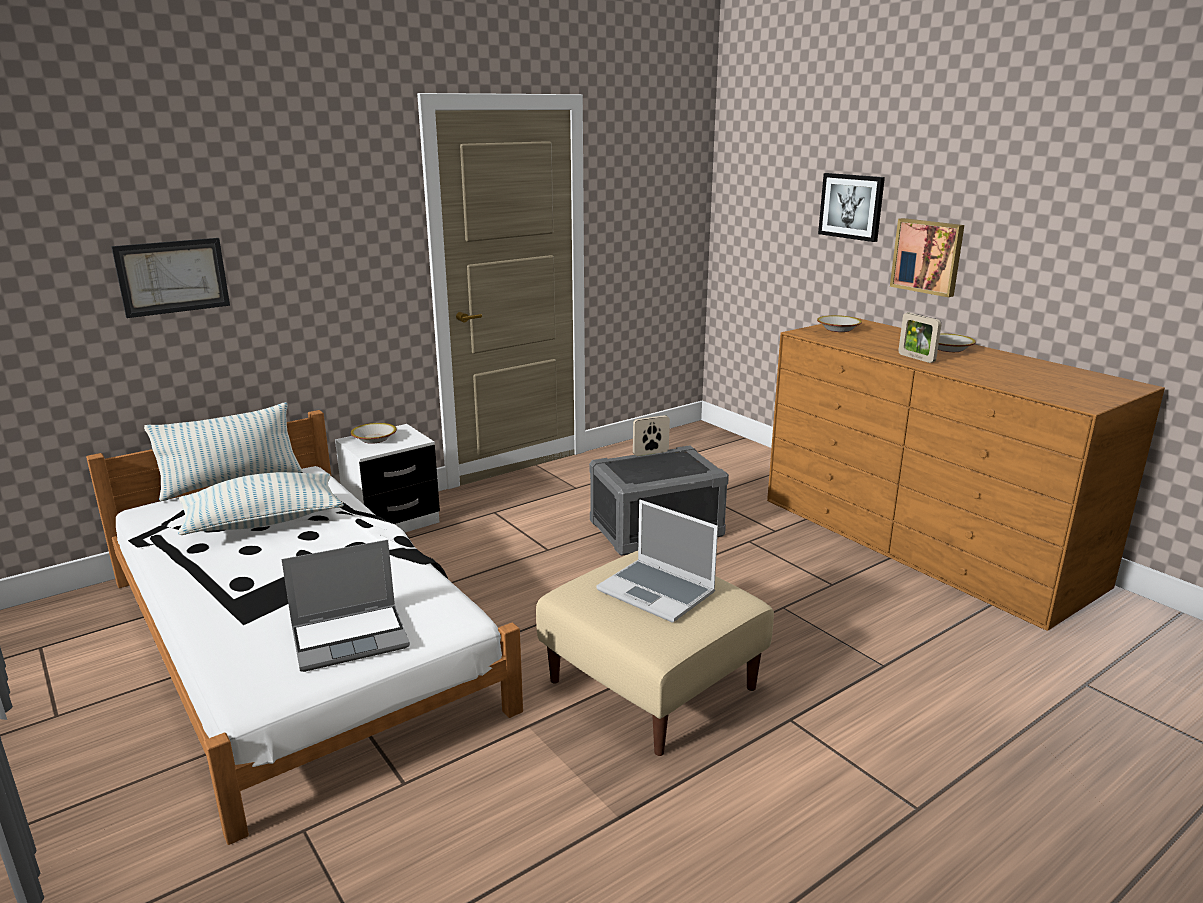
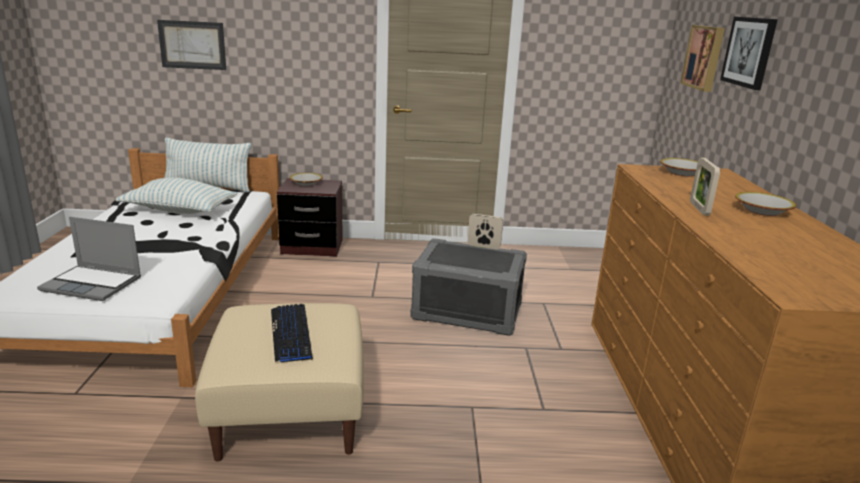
camera: 35 degrees right, 0 degrees up
white nightstand [335,424,440,532] -> brown nightstand [277,178,342,257]
laptop [597,500,718,622] -> keyboard [271,304,313,362]
picture [890,218,964,297] -> picture moved to [680,25,725,92]

